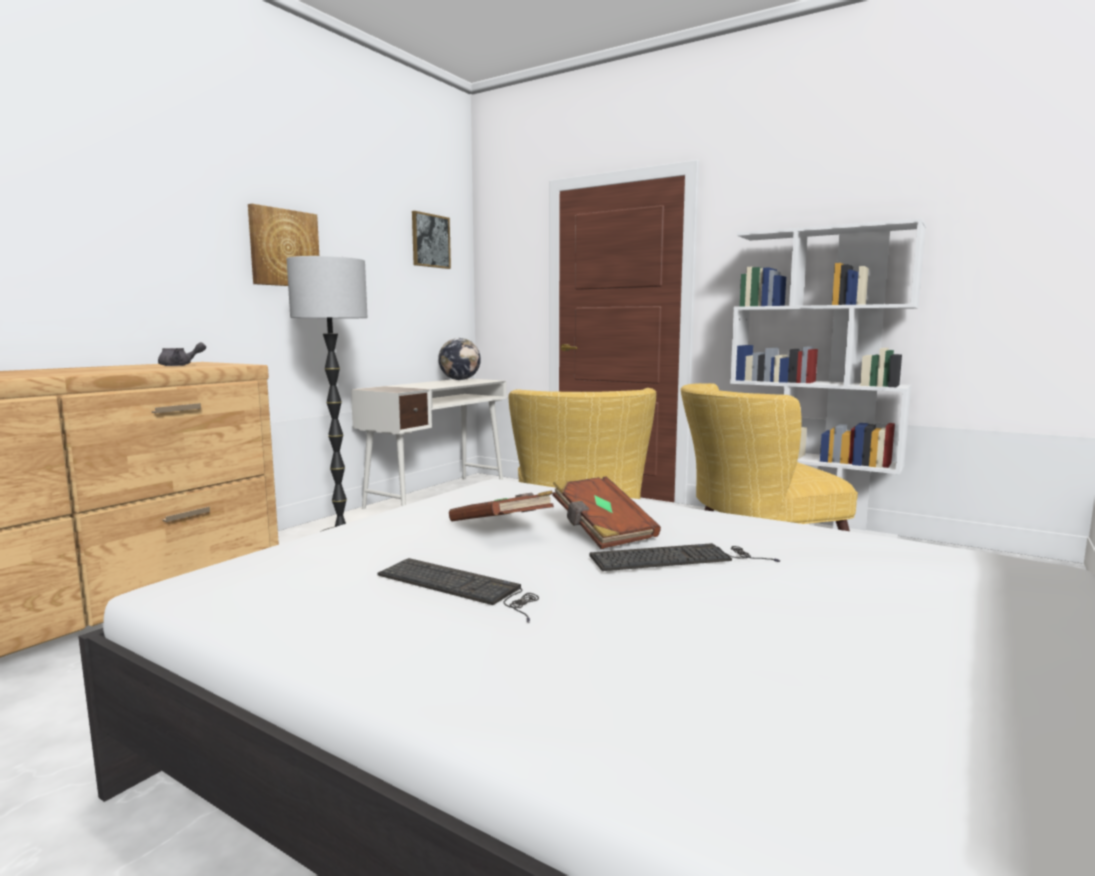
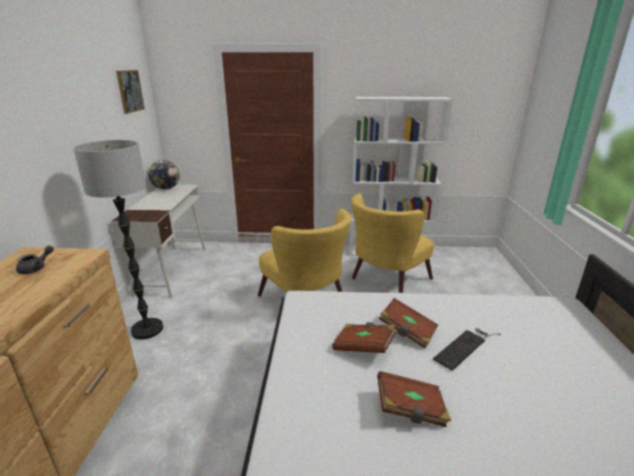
camera: 30 degrees left, 15 degrees up
picture [248,204,319,286] -> none
keyboard [377,558,539,623] -> brown book [377,371,451,427]

